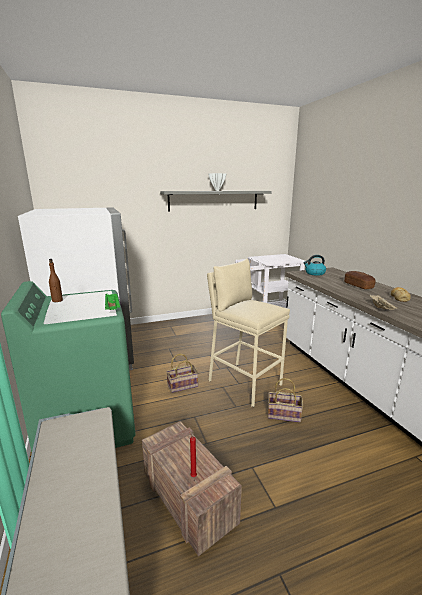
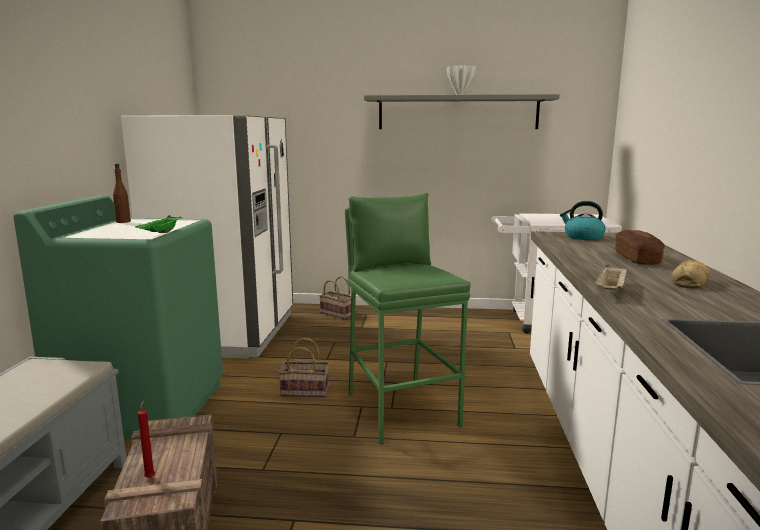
camera: 25 degrees right, 5 degrees down
beige stool [207,259,290,407] -> green stool [345,193,471,444]
basket [268,378,303,422] -> basket moved to [319,276,351,319]

